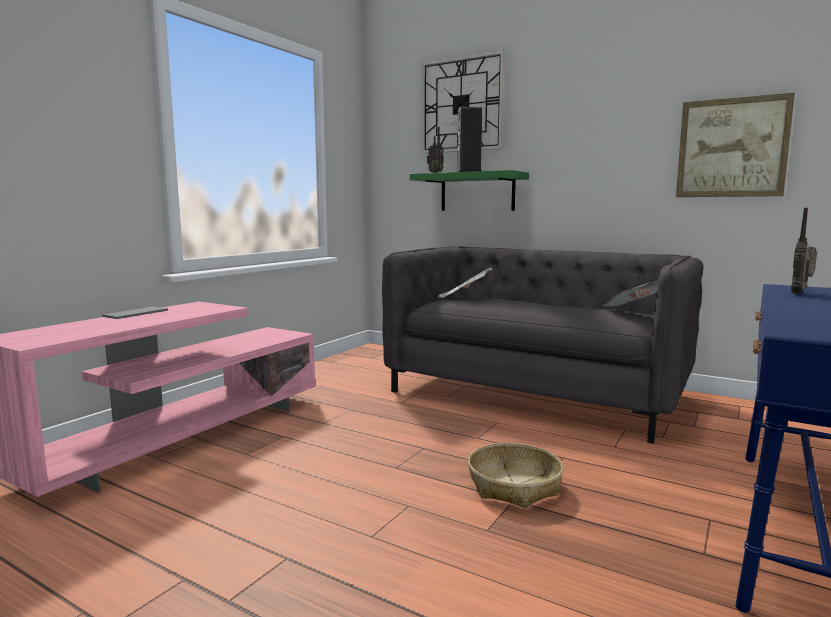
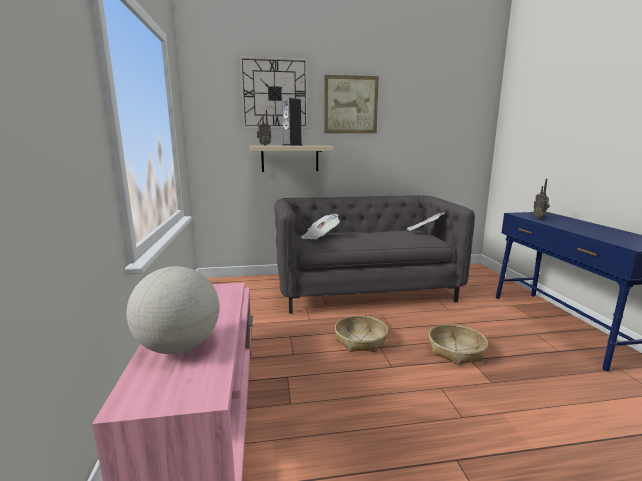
camera: 40 degrees left, 5 degrees up
green shelf [410,170,529,211] -> beige shelf [250,146,333,172]
picture [676,93,795,197] -> picture moved to [324,75,379,133]
none -> globe [126,266,219,354]
none -> basket [335,316,388,352]

